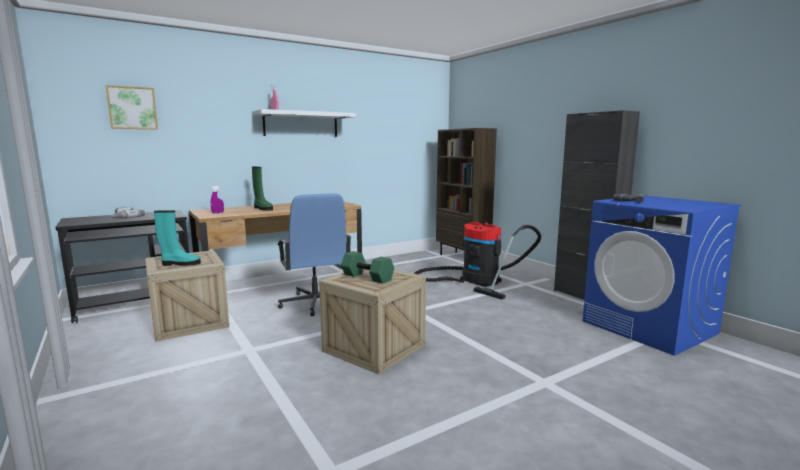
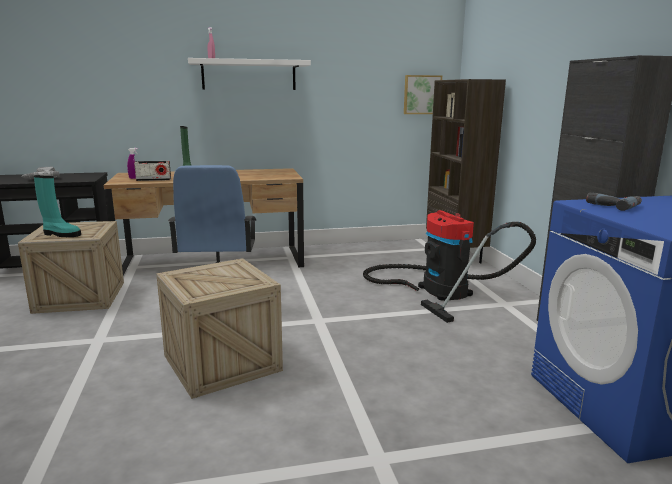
camera: 20 degrees right, 5 degrees up
picture [106,85,158,129] -> picture moved to [404,75,442,114]
green dumbbell [341,251,394,284] -> none
none -> radio [134,161,171,181]

